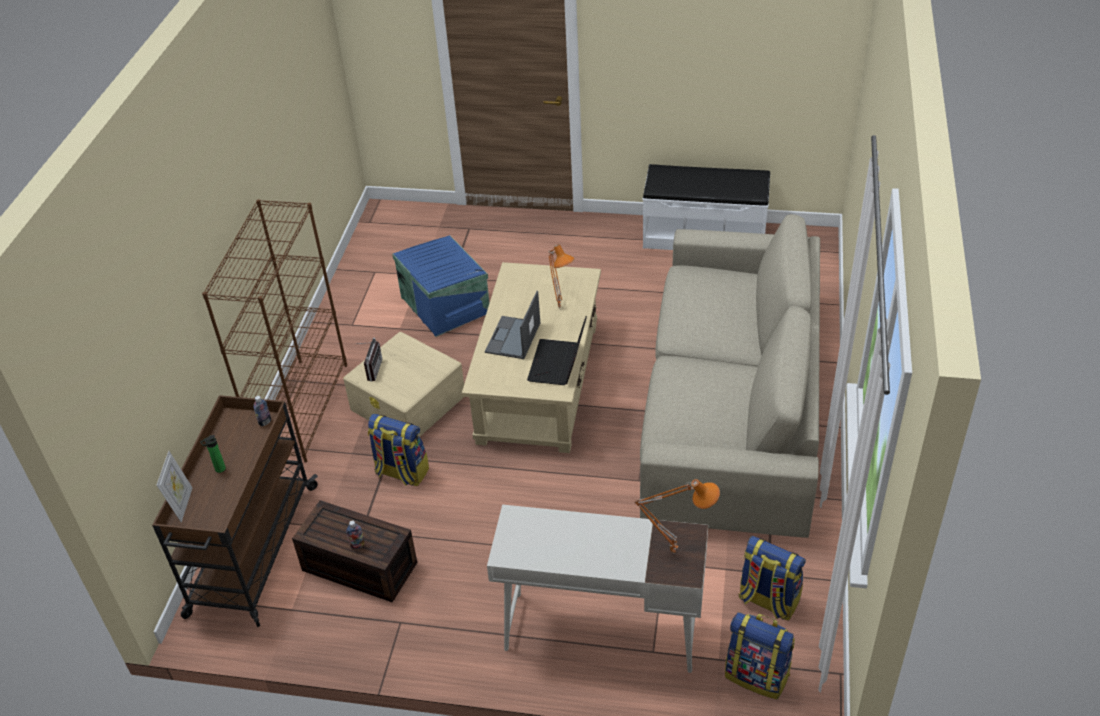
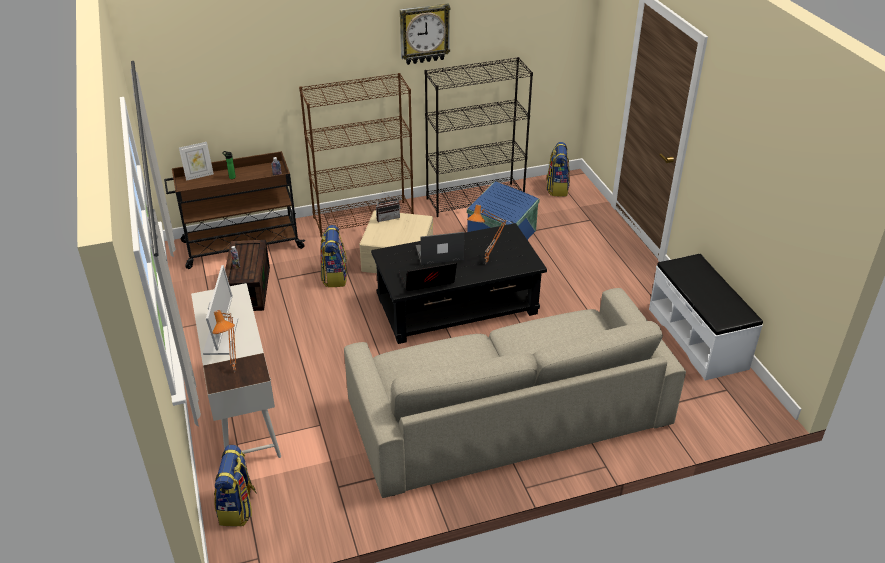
camera: 60 degrees right, 5 degrees down
beige coffee table [462,262,601,453] -> black coffee table [371,223,547,344]
backpack [739,536,806,620] -> backpack moved to [547,142,570,197]
none -> monitor [203,265,238,355]
none -> wall clock [400,4,450,65]
none -> black bookcase [425,57,533,217]

